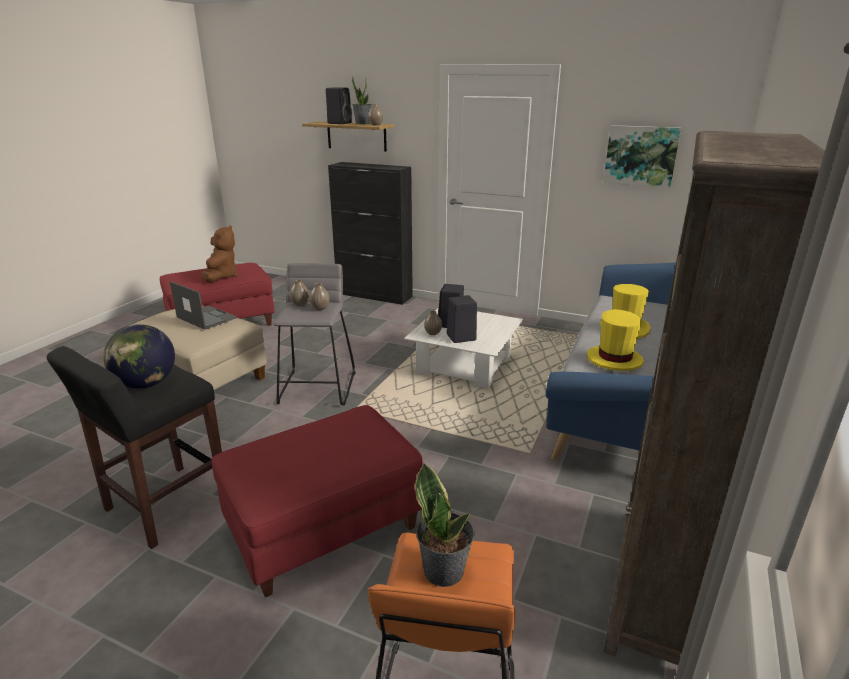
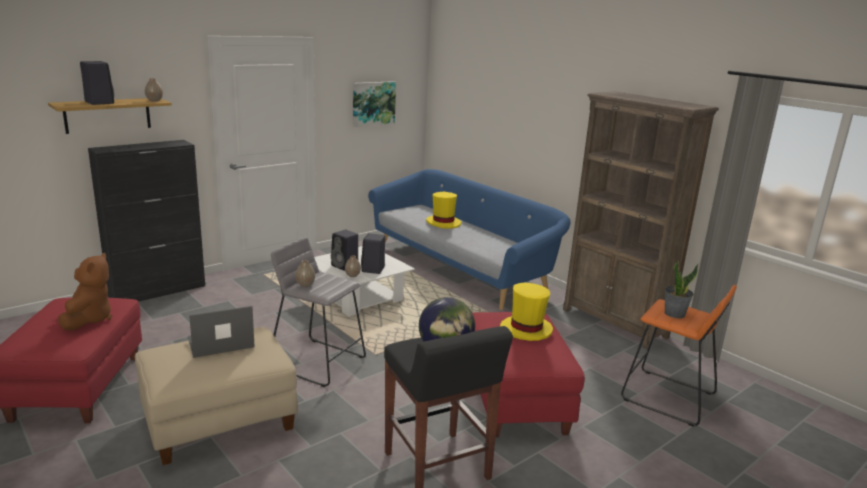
camera: 65 degrees left, 5 degrees down
brown plush toy [201,225,238,282] -> brown plush toy turned 60 degrees clockwise [58,253,112,331]
vase [310,283,329,310] -> none
potted plant [352,76,372,124] -> none
yellow hat [587,309,644,371] -> yellow hat moved to [500,283,553,341]

